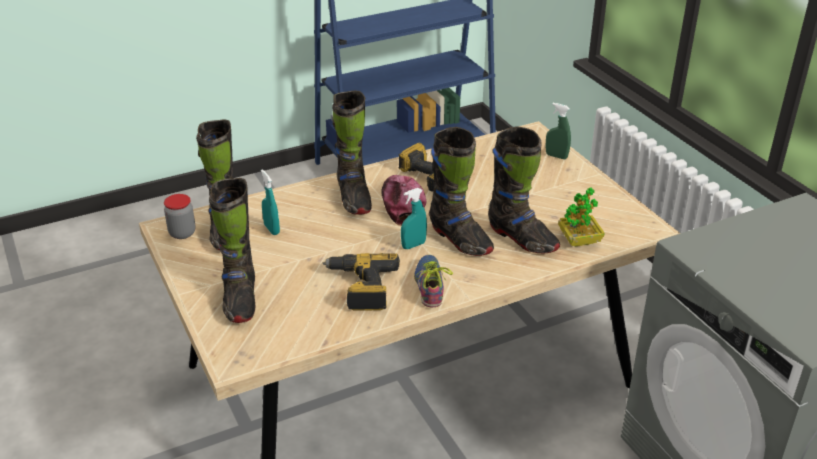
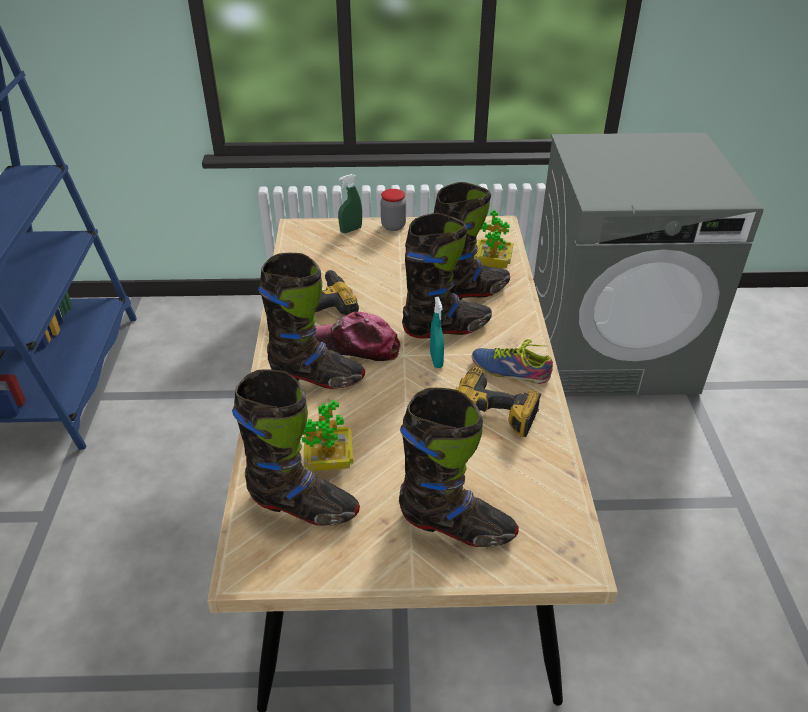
camera: 65 degrees left, 5 degrees up
jar [164,194,196,239] -> jar moved to [381,189,406,231]
turquoise spray bottle [261,169,280,235] -> potted plant [302,400,353,471]

